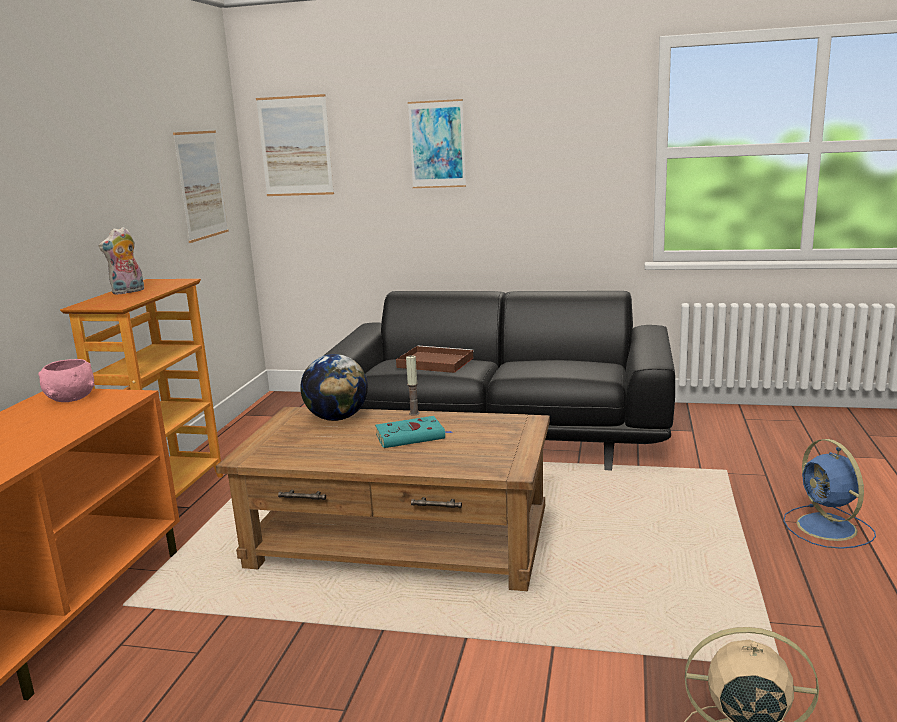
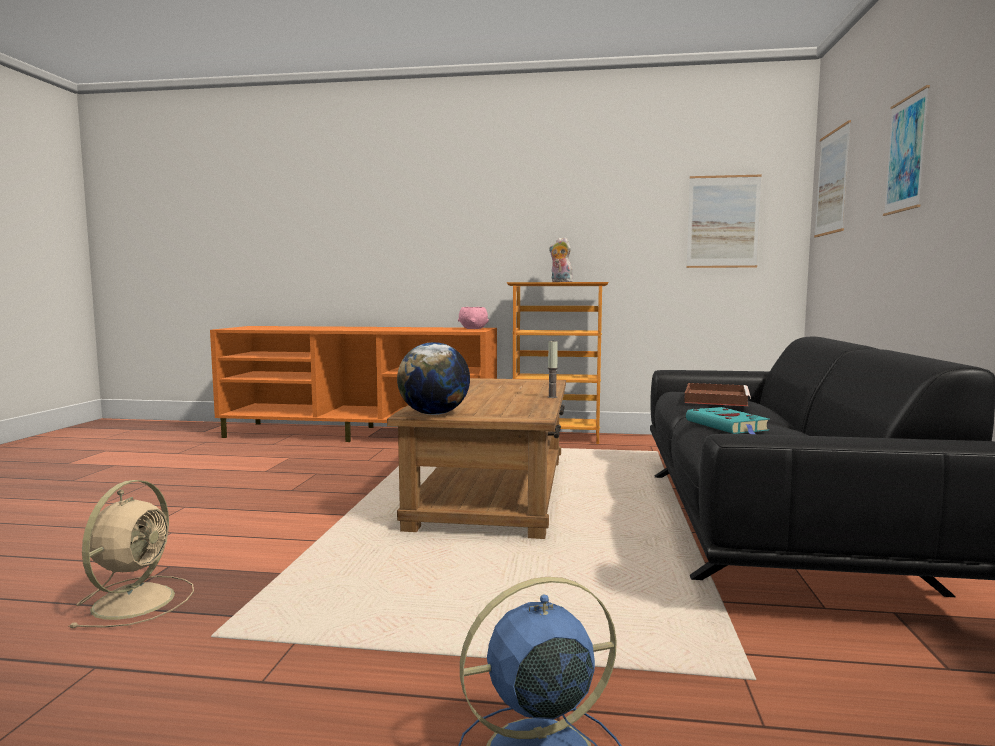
camera: 85 degrees right, 10 degrees down
globe [300,354,368,421] -> globe moved to [397,342,470,415]
turquoise book [375,416,454,448] -> turquoise book moved to [686,407,770,434]

